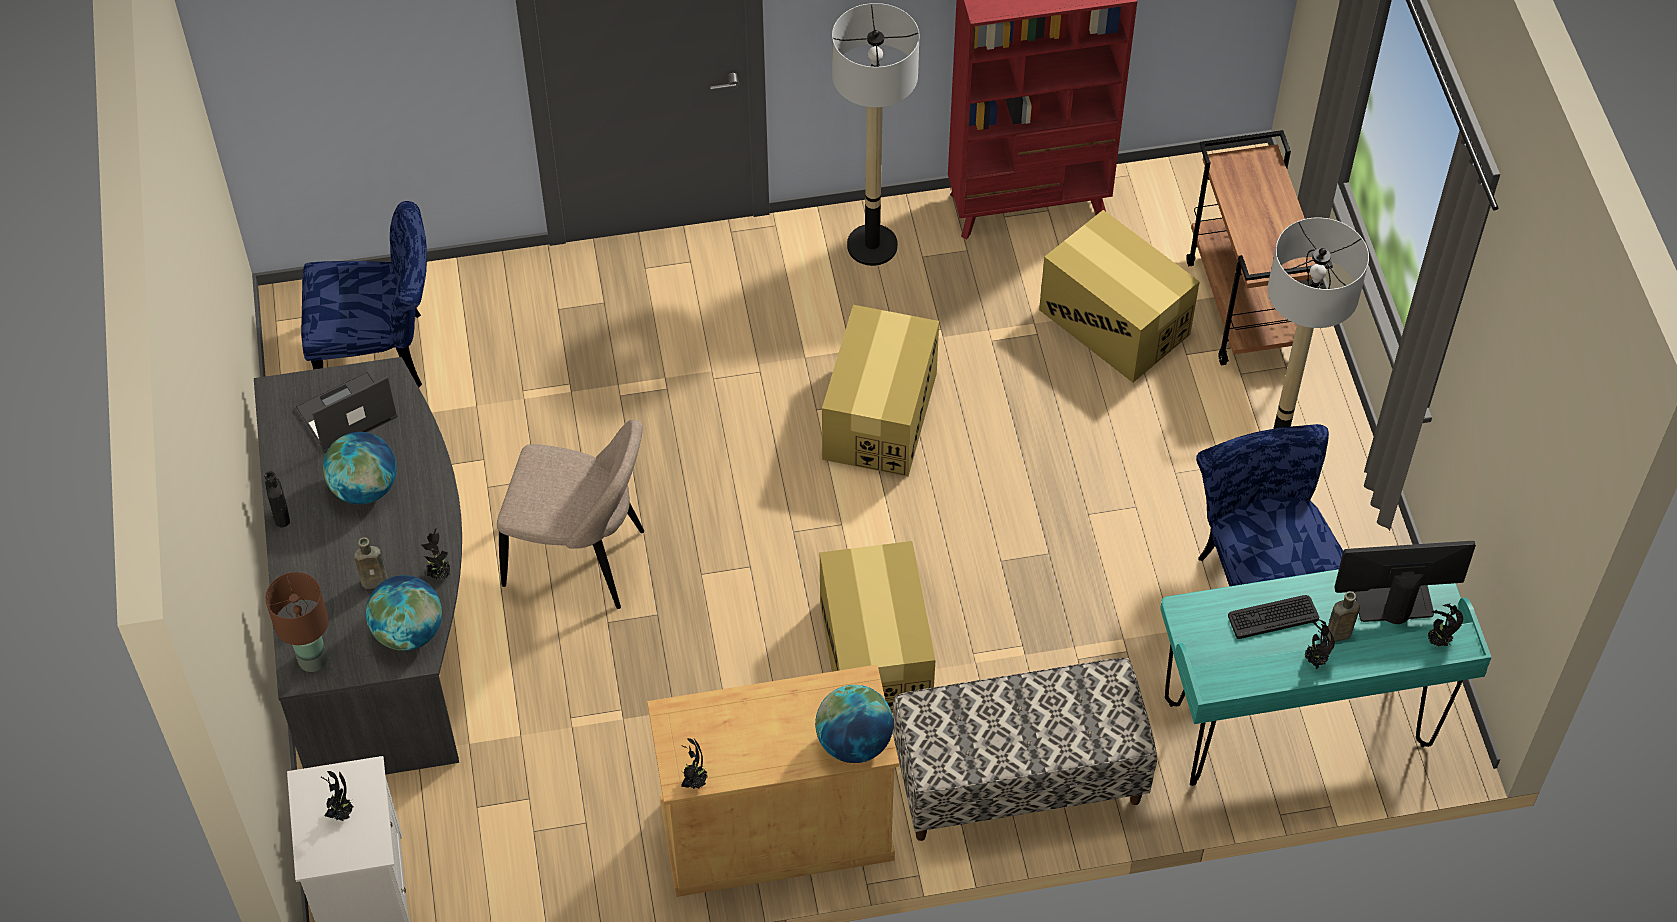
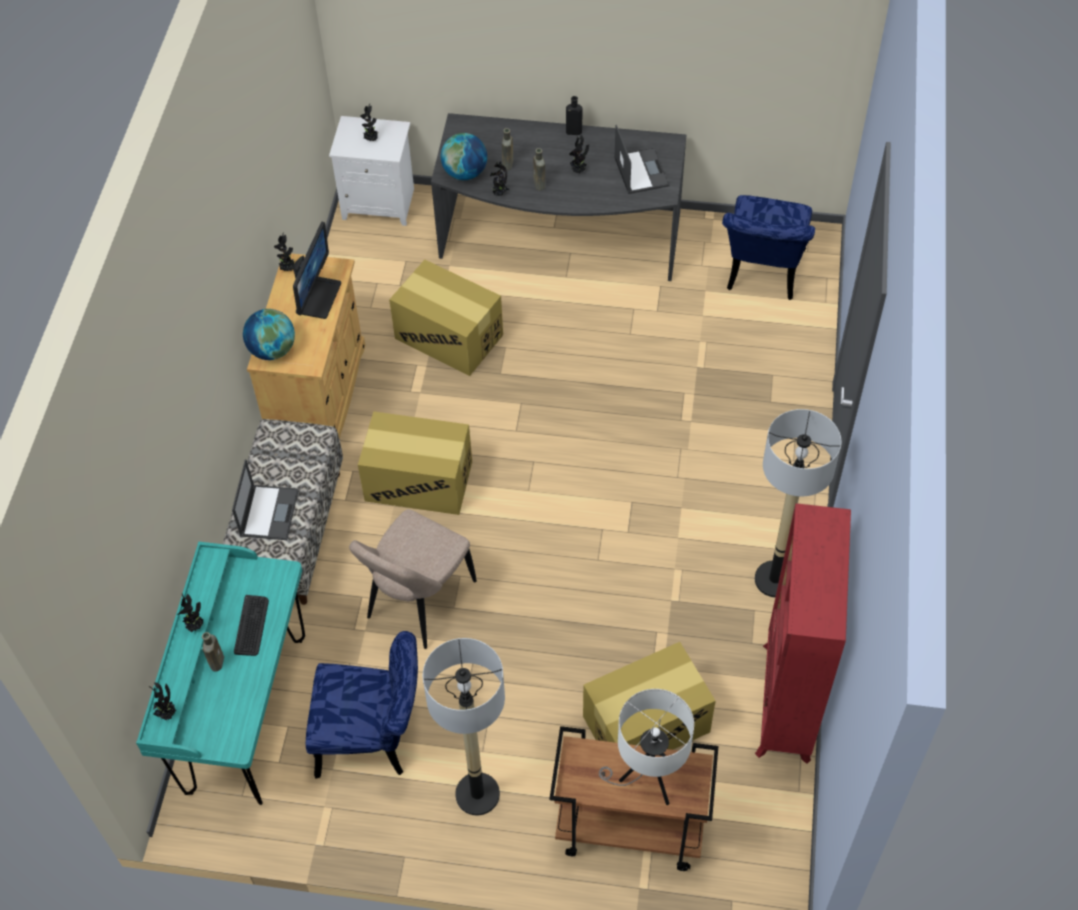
camera: 110 degrees right, 0 degrees up
brown table lamp [265,572,329,672] -> none
globe [323,432,397,504] -> potted plant [569,134,589,173]
beige chair [497,420,644,609] -> beige chair moved to [349,509,477,649]
cardboard box [822,305,939,477] -> cardboard box moved to [389,260,503,376]
monitor [1334,541,1476,624] -> monitor moved to [293,222,341,319]
none -> laptop [232,459,299,540]
none -> brown bottle [533,148,545,190]
none -> white table lamp [599,689,694,805]

